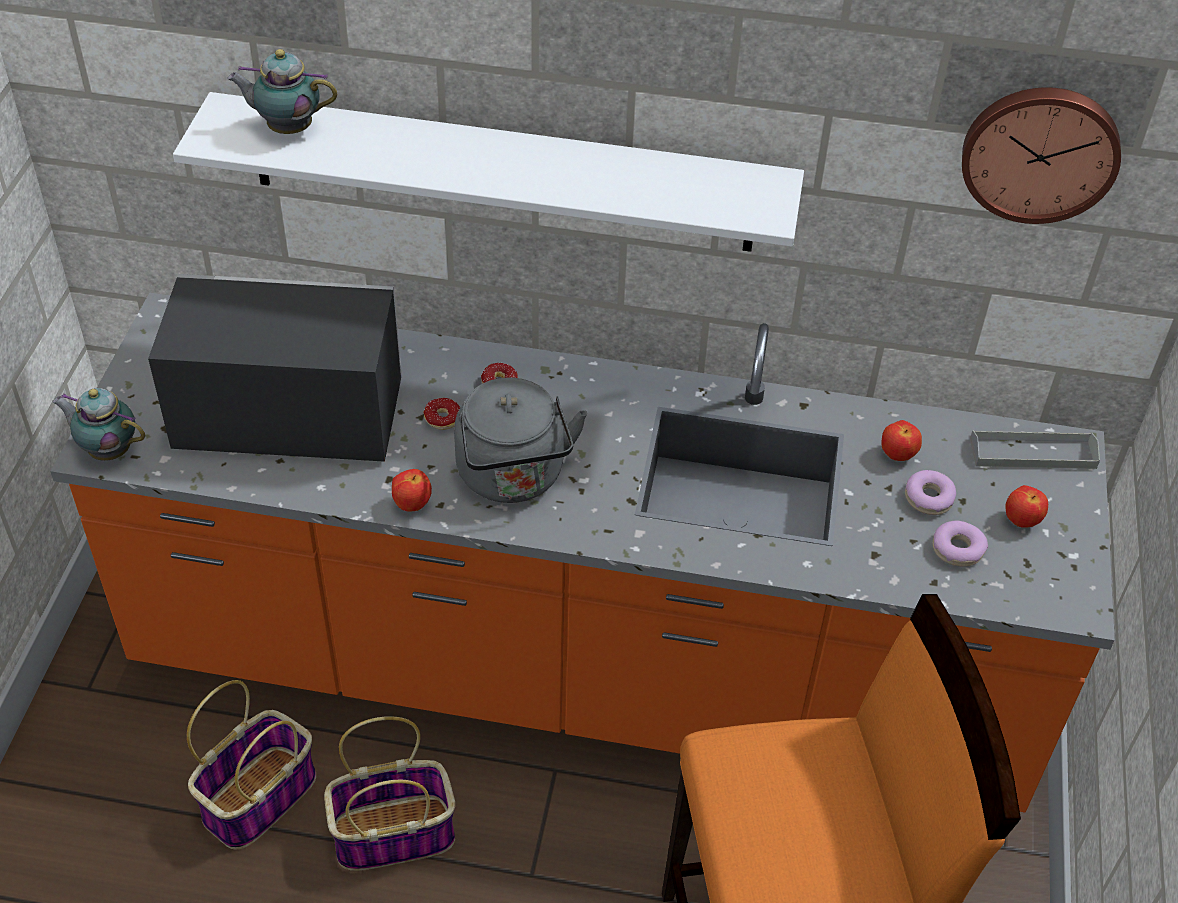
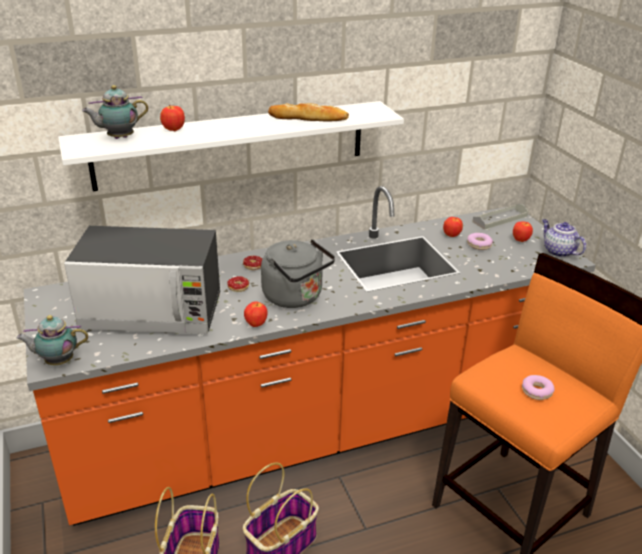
camera: 30 degrees left, 15 degrees down
microwave [148,274,402,462] -> microwave turned 150 degrees counterclockwise [64,226,220,334]
donut [933,521,988,567] -> donut moved to [522,375,554,400]
wall clock [962,87,1121,224] -> none
none -> apple [160,104,185,131]
none -> bread [268,103,349,122]
none -> teapot [542,219,586,257]

